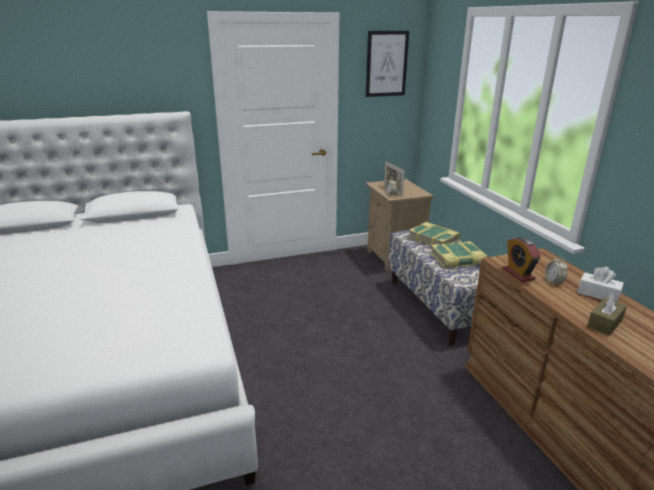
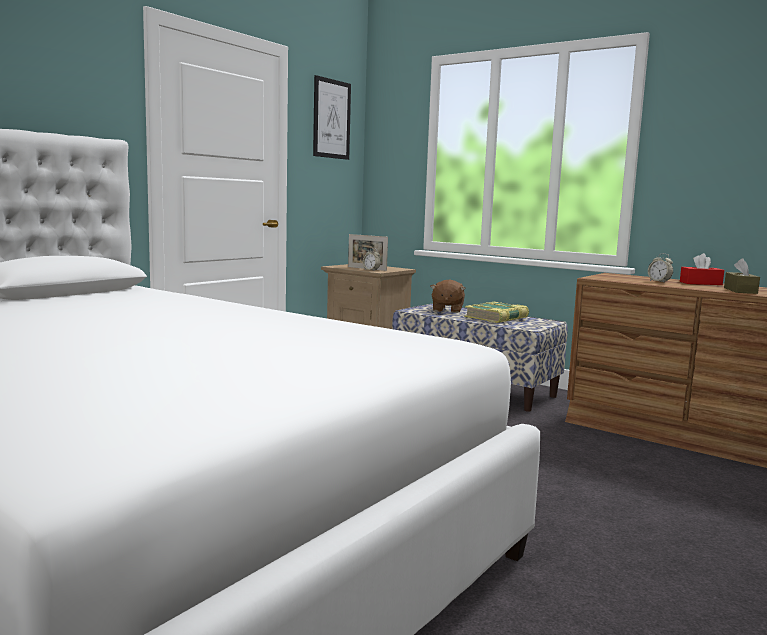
camera: 35 degrees left, 15 degrees down
book [408,222,461,246] -> brown plush toy [430,279,466,313]
alarm clock [503,237,541,282] -> none
white tissue box [577,267,624,302] -> red tissue box [680,253,724,285]

